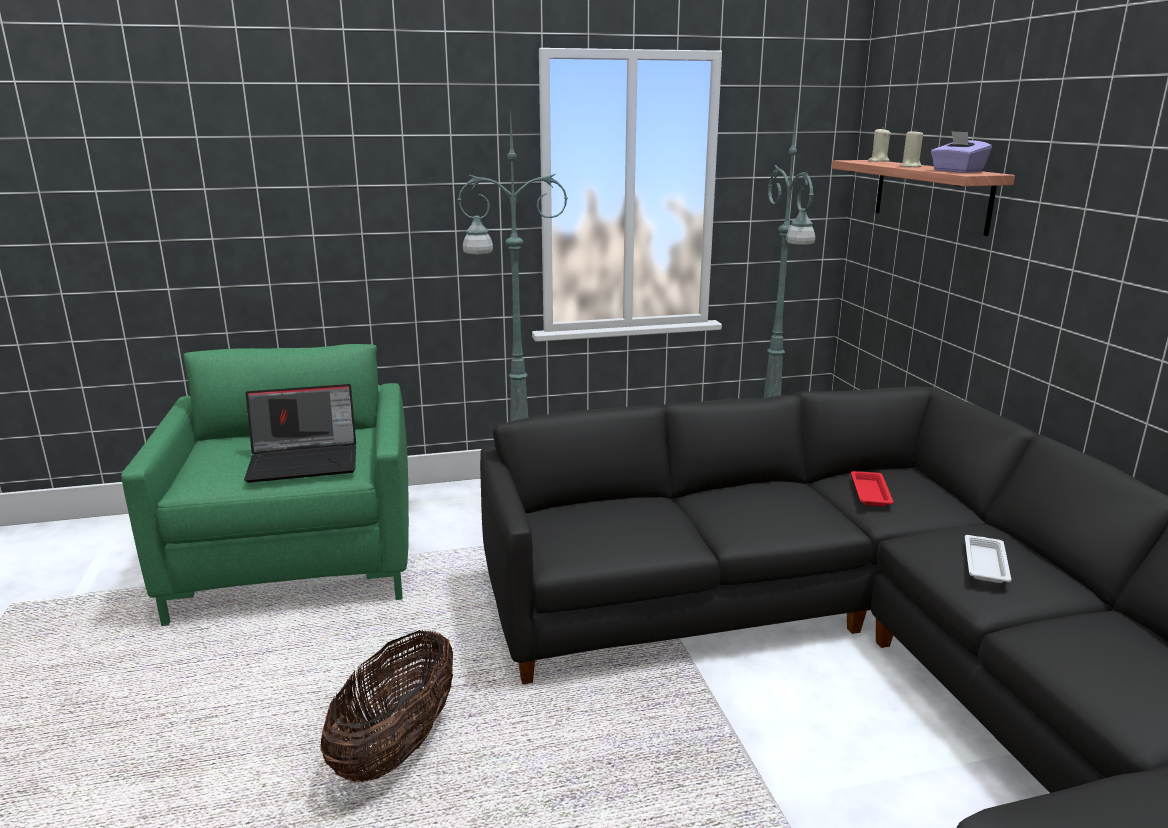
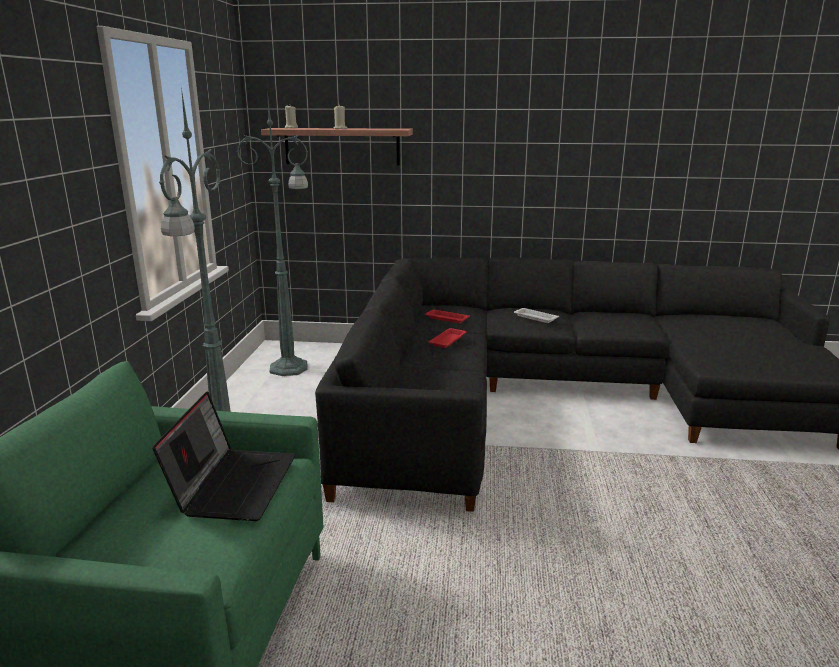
camera: 70 degrees left, 0 degrees up
basket [320,630,453,783] -> none
purple tissue box [931,131,992,173] -> none
none -> red tray [428,328,467,348]

